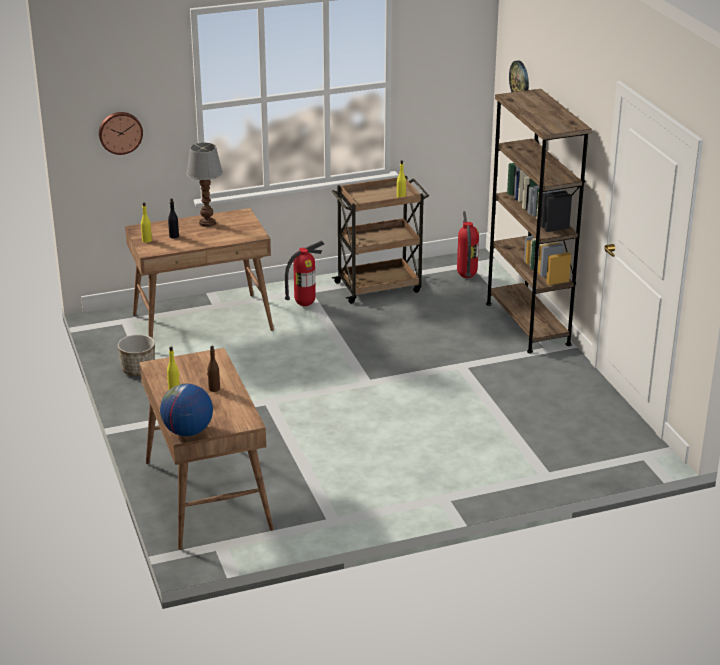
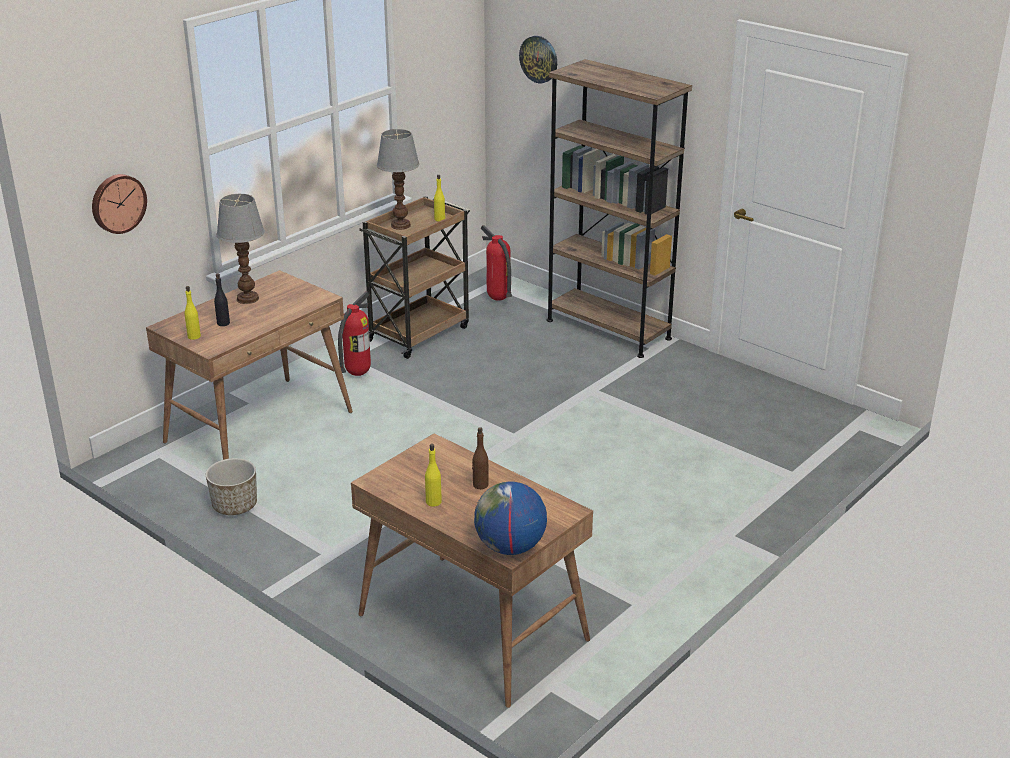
camera: 30 degrees left, 0 degrees up
none -> table lamp [377,129,419,230]

